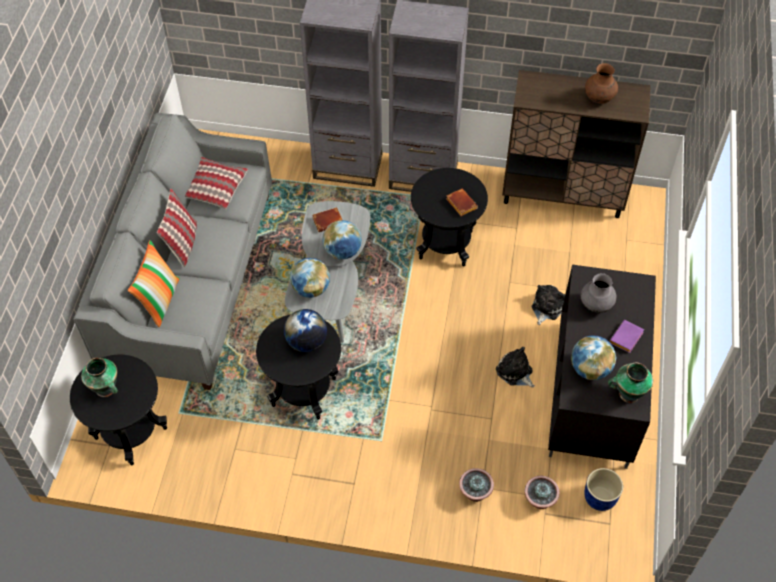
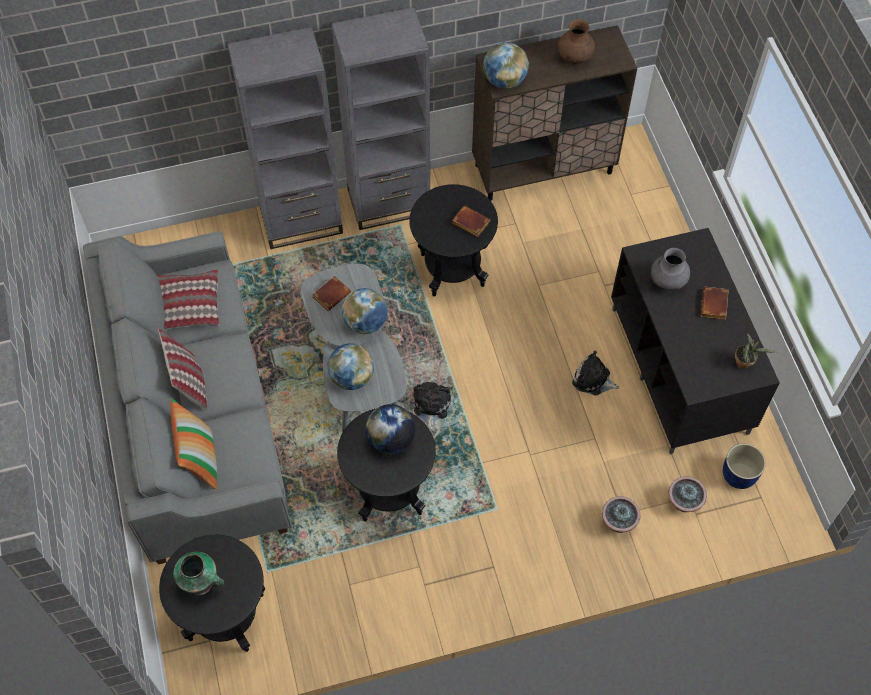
camera: 25 degrees left, 5 degrees up
plush toy [532,285,565,325] -> plush toy moved to [414,381,451,431]
globe [571,335,616,380] -> globe moved to [483,42,529,89]
vase [608,363,653,403] -> potted plant [735,333,776,369]
purple book [609,320,644,353] -> brown book [701,287,729,320]

